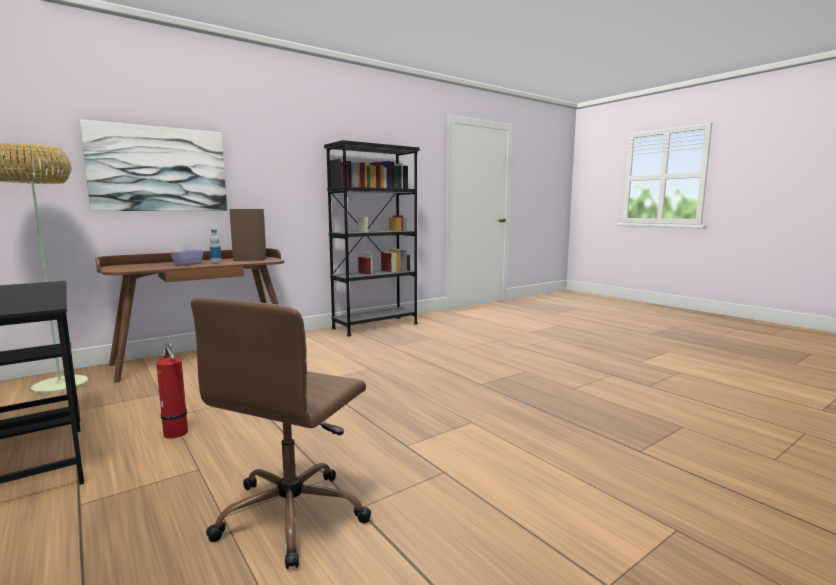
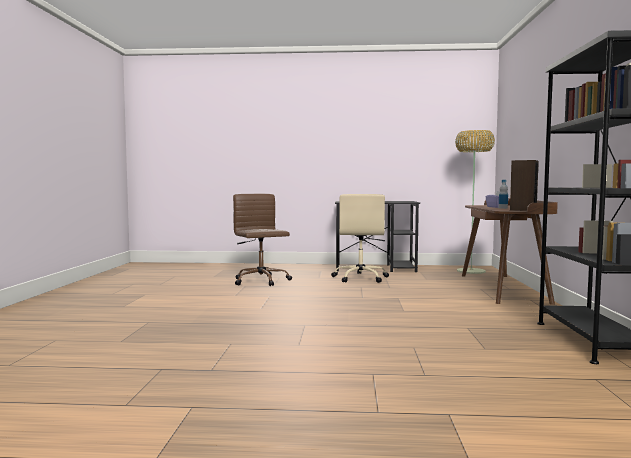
camera: 130 degrees right, 5 degrees down
picture [80,119,227,211] -> none
fire extinguisher [156,343,188,439] -> beige office chair [331,194,389,283]

